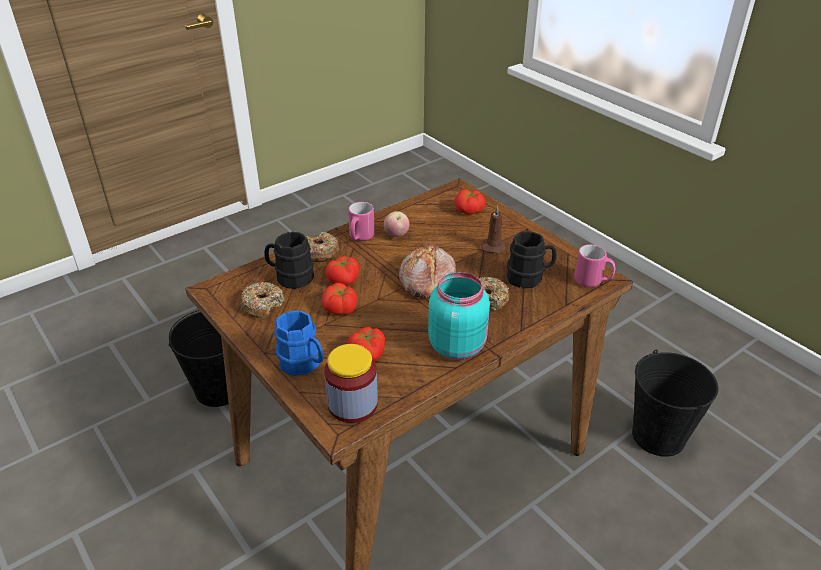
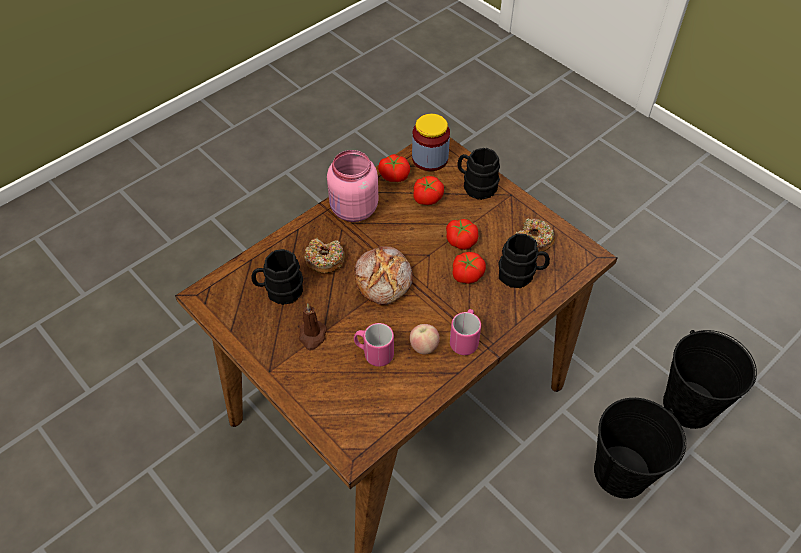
camera: 175 degrees right, 15 degrees up
blue mug [274,310,324,376] -> black mug [457,148,500,200]
donut [306,232,339,262] -> none
turquoise jar [428,272,490,360] -> pink jar [327,150,378,222]
tomato [454,189,486,214] -> tomato moved to [378,154,410,182]
pink mug [574,245,615,287] -> pink mug moved to [354,323,394,367]
black bucket [632,350,718,457] -> black bucket moved to [663,330,757,429]

